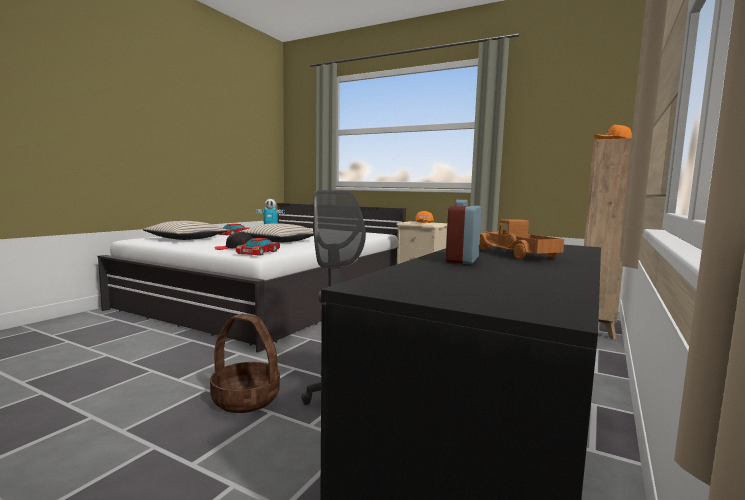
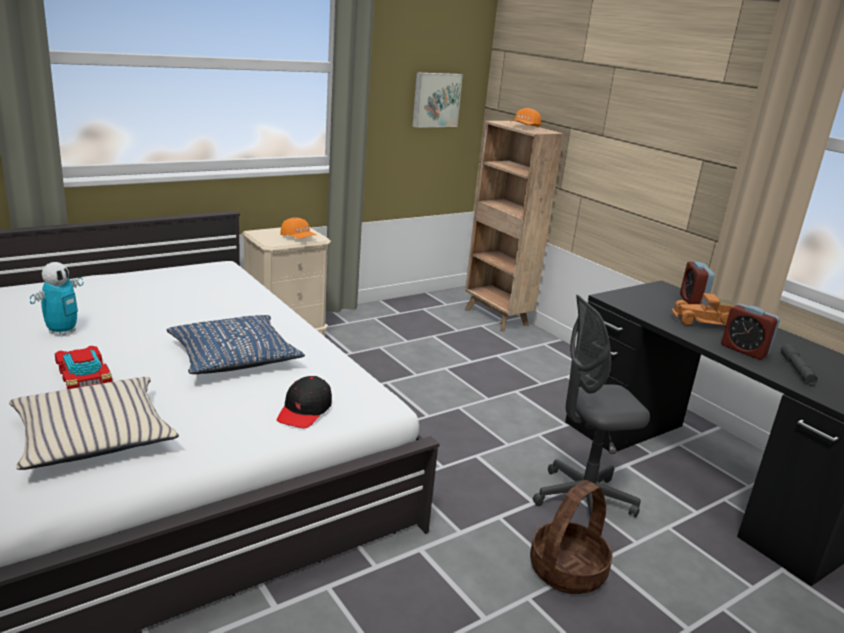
camera: 65 degrees left, 15 degrees up
toy car [236,238,280,256] -> none
beige pillow [239,223,314,243] -> blue pillow [166,315,305,374]
none -> picture [413,73,463,128]
none -> alarm clock [680,261,715,305]
none -> grey flashlight [781,344,817,384]

